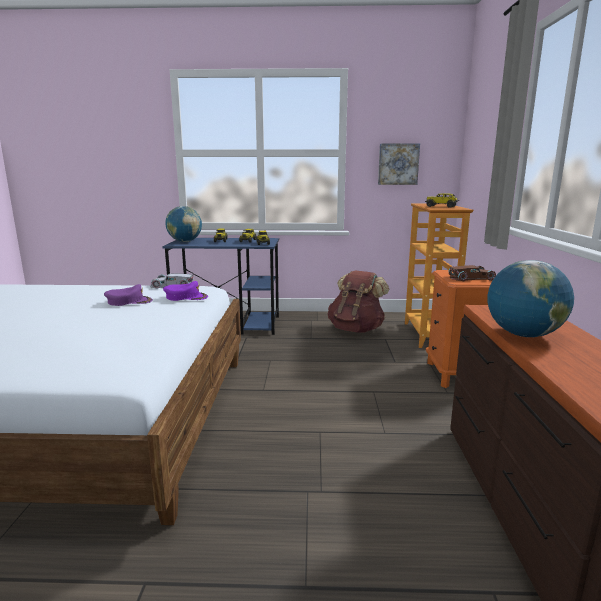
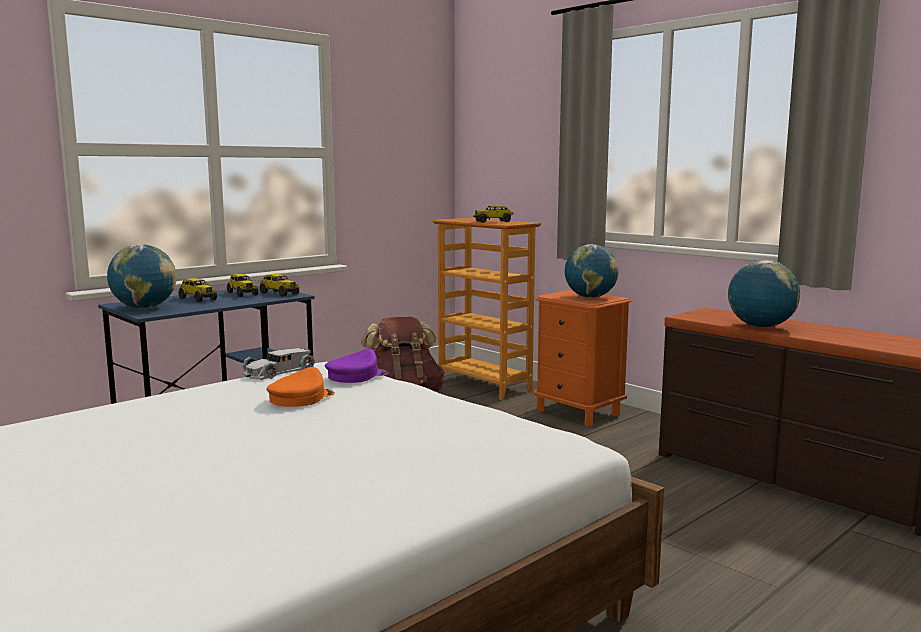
camera: 45 degrees left, 5 degrees down
purple cap [104,284,153,306] -> orange cap [266,367,335,407]
picture [378,143,420,185] -> none
brown toy car [448,265,496,282] -> globe [564,244,619,298]

